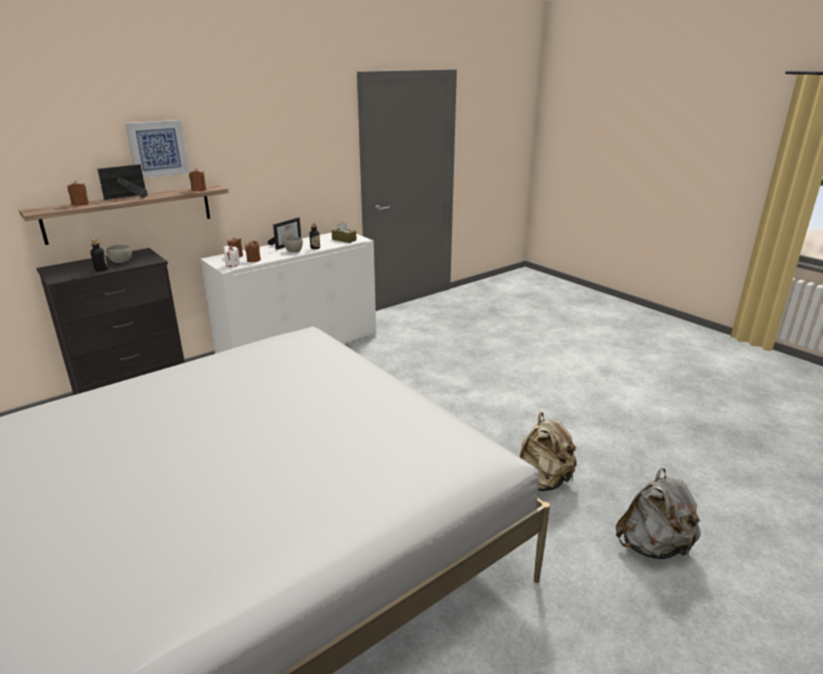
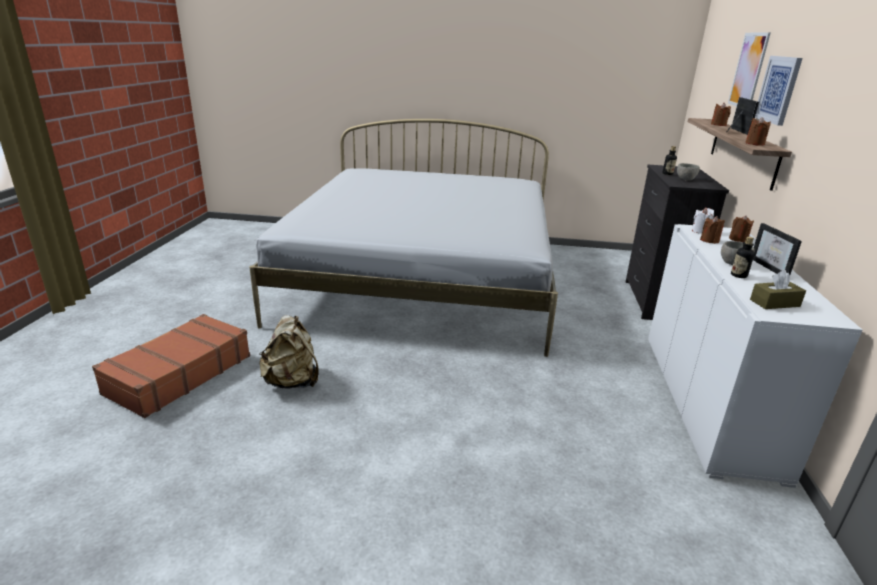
camera: 135 degrees right, 0 degrees up
grey backpack [616,468,701,559] -> brown suitcase [92,314,250,418]
none -> picture [728,32,771,106]

